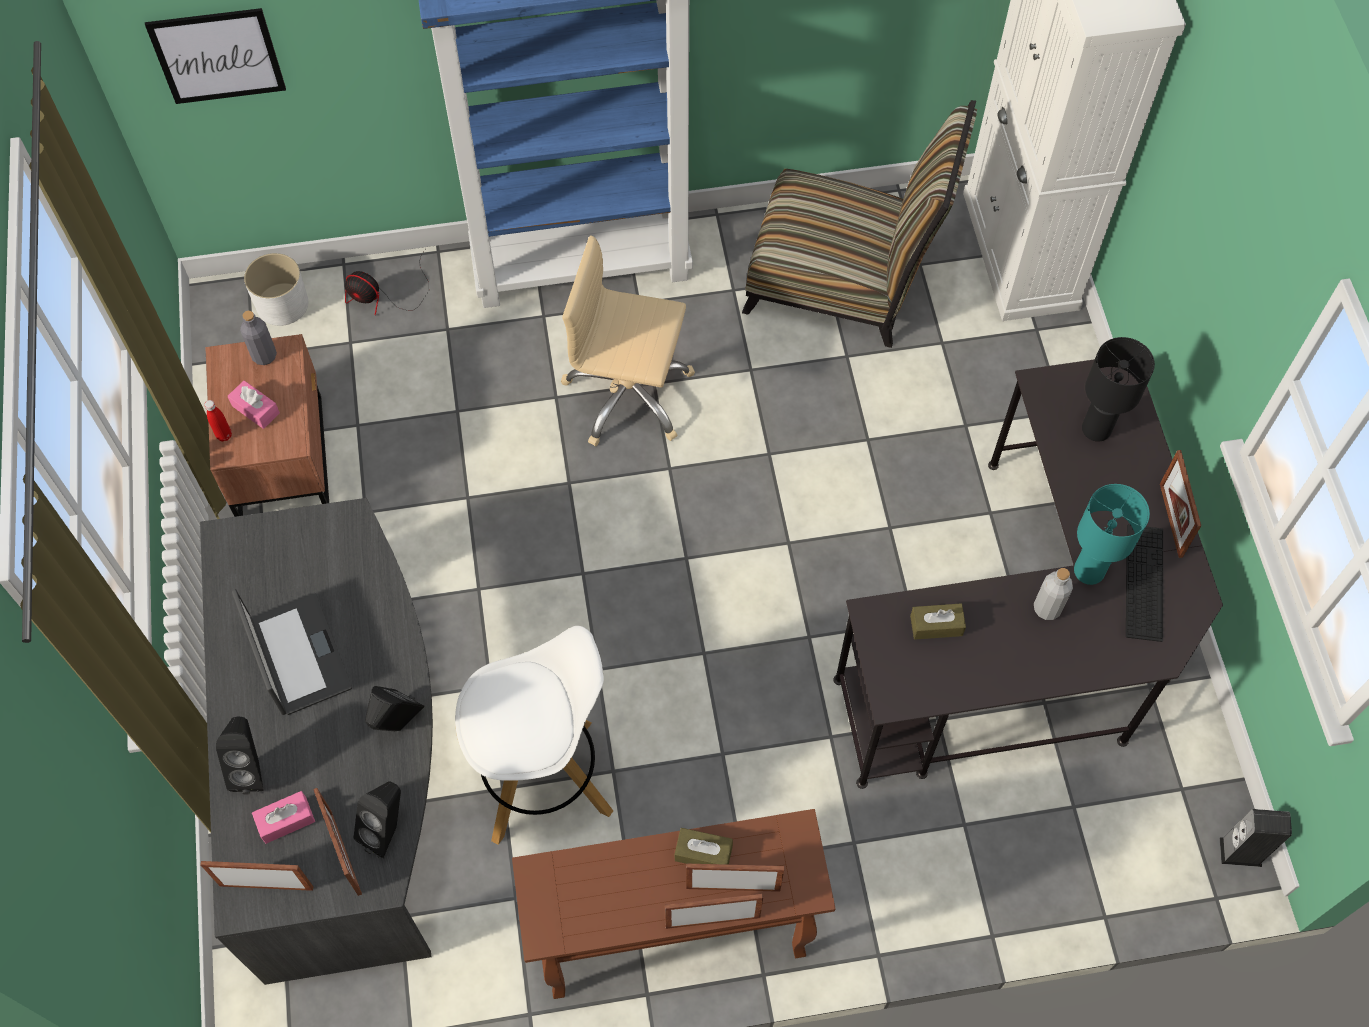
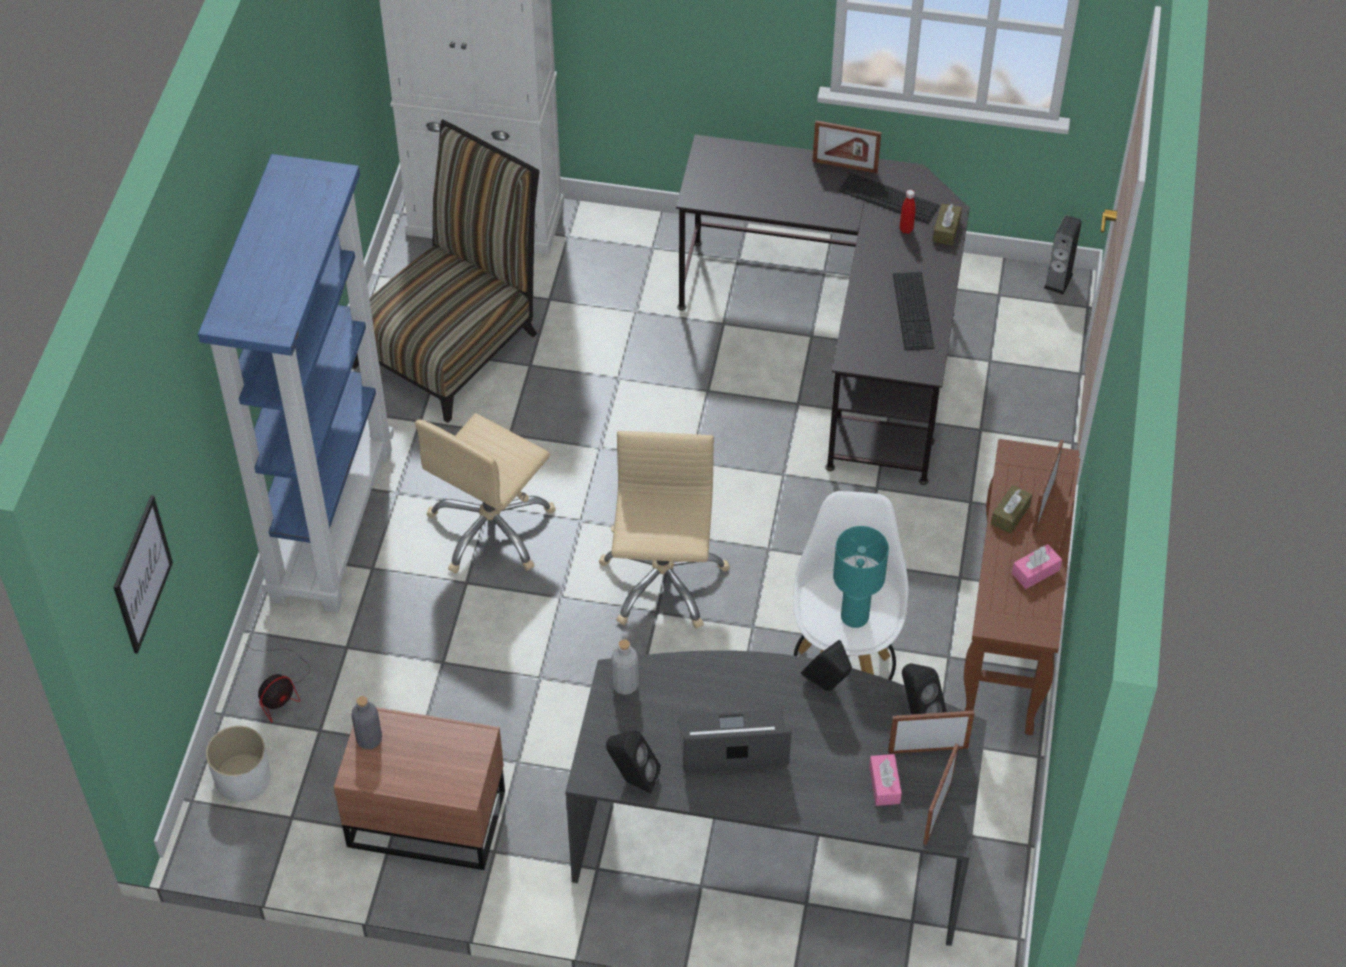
camera: 70 degrees left, 10 degrees down
red bottle [204,400,232,442] -> red bottle moved to [900,190,916,234]
black speaker [216,716,264,795] -> black speaker moved to [606,731,661,794]
pink tissue box [227,381,280,429] -> pink tissue box moved to [1012,544,1062,589]
brown tissue box [910,603,966,640] -> brown tissue box moved to [933,203,962,246]
grey bottle [1034,568,1073,620] -> grey bottle moved to [611,639,639,695]
turquoise table lamp [1074,484,1150,585] -> turquoise table lamp moved to [833,526,889,628]
black table lamp [1082,337,1155,442] -> none
none -> beige office chair [599,431,730,629]
none -> keyboard [893,272,934,350]

